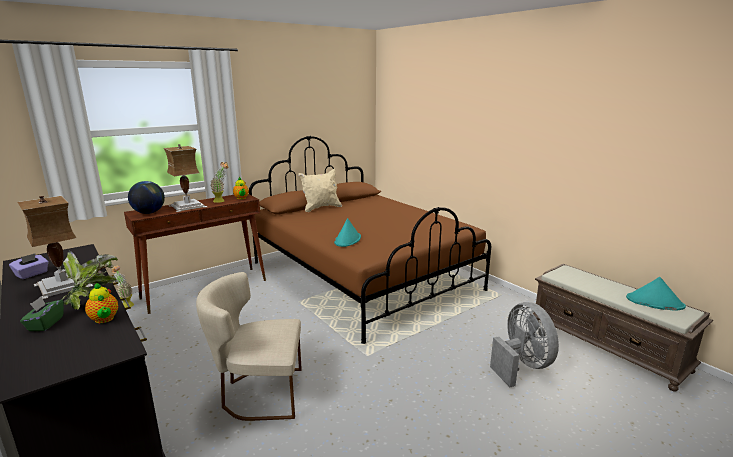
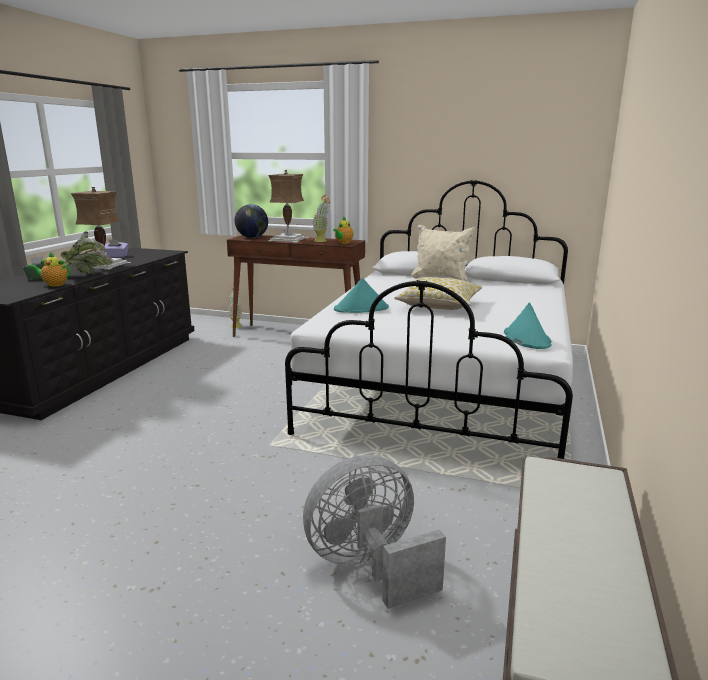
camera: 55 degrees right, 0 degrees up
teapot [85,283,118,323] -> teapot turned 75 degrees clockwise [28,252,71,287]
beige chair [196,272,302,421] -> none
brown bed [249,136,491,344] -> white bed [285,180,573,459]
grey fan [490,302,559,387] -> grey fan turned 150 degrees counterclockwise [303,455,446,609]
turquoise hat [626,277,686,311] -> turquoise hat moved to [504,302,552,349]
none -> pillow [394,277,482,310]

